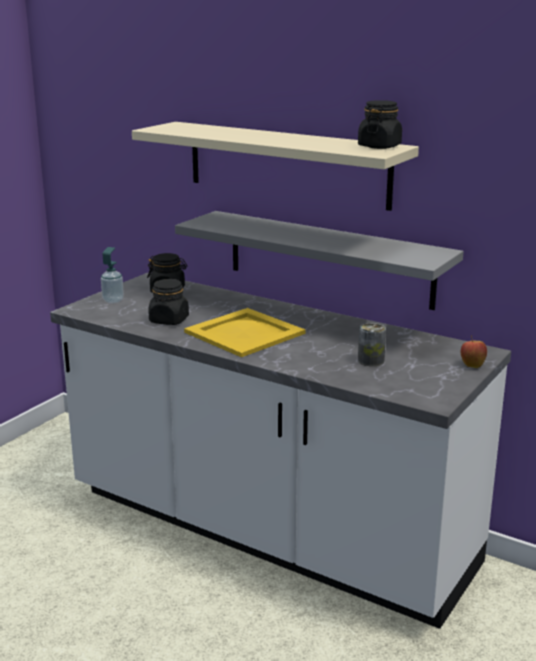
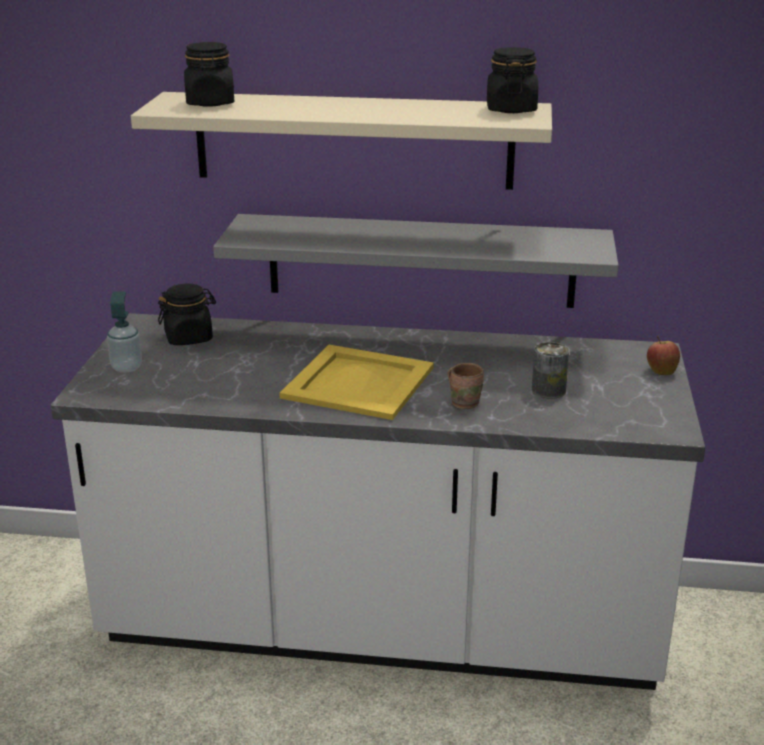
camera: 25 degrees left, 5 degrees up
black jar [148,279,189,325] -> black jar moved to [184,42,234,107]
none -> brown mug [448,363,484,409]

